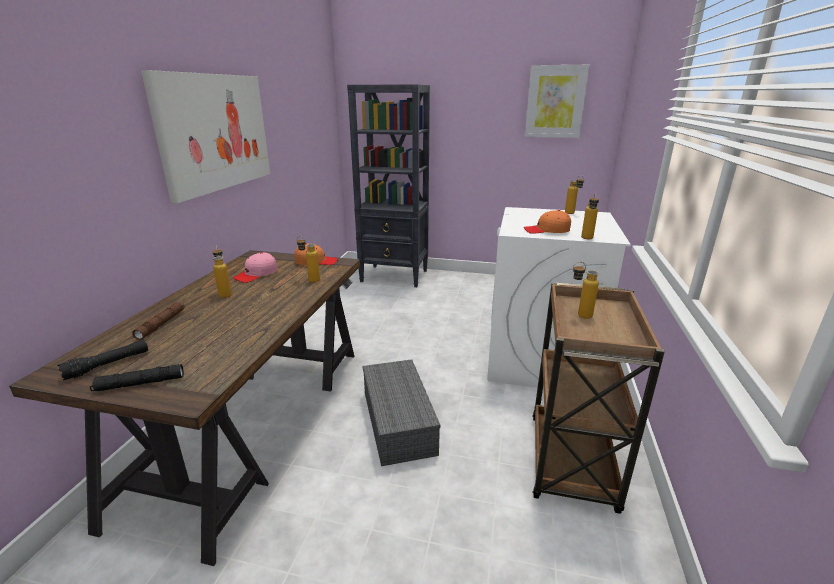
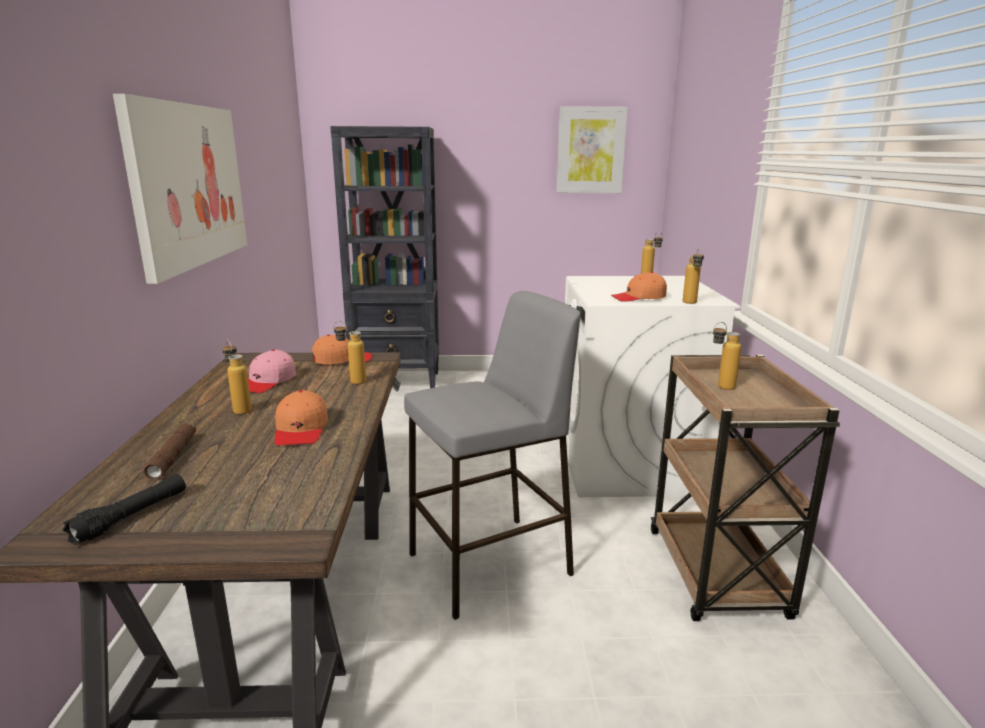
camera: 15 degrees left, 5 degrees down
black flashlight [90,364,184,391] -> none
grey storage box [363,359,440,466] -> grey stool [404,291,580,620]
none -> orange cap [275,390,328,446]

